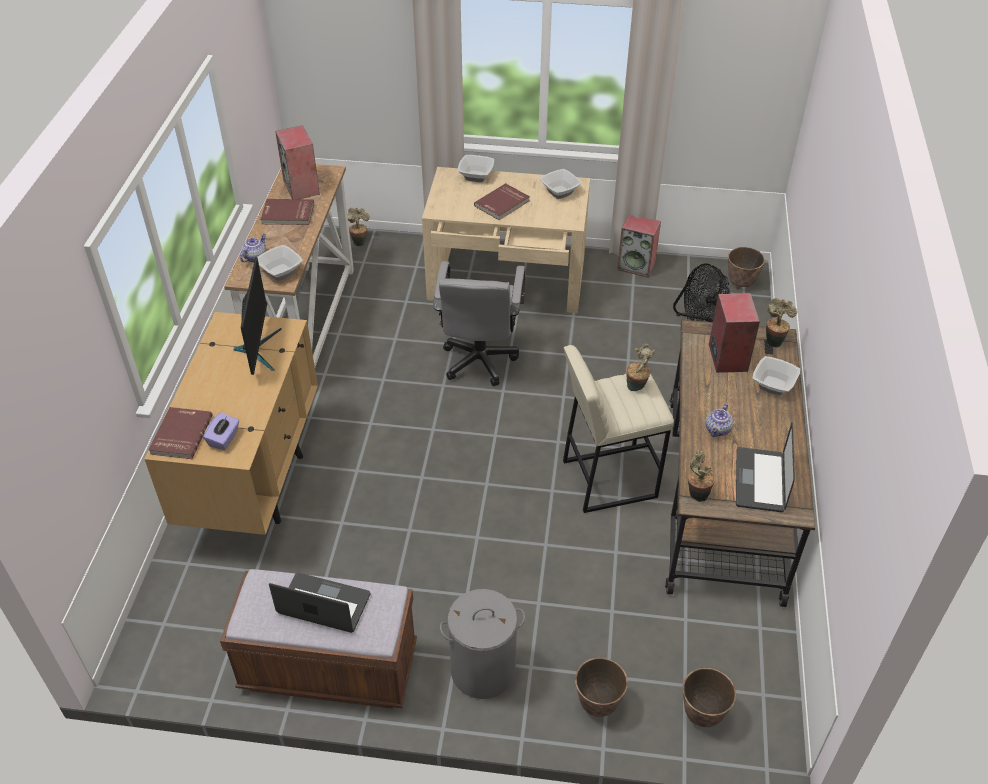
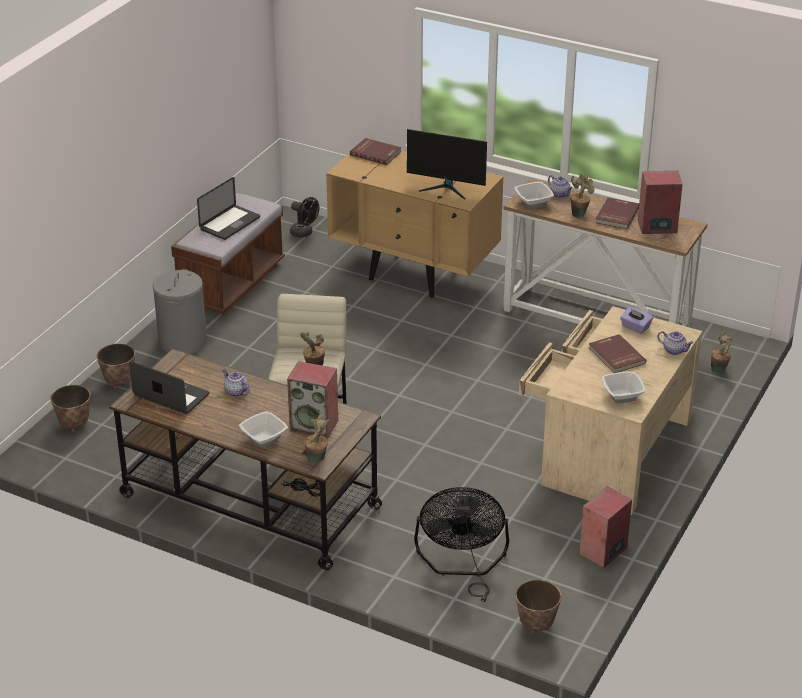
camera: 110 degrees right, 10 degrees down
purple tissue box [203,412,239,450] -> purple tissue box moved to [620,307,653,334]
grey office chair [434,261,525,386] -> none
bowl [458,155,494,182] -> teapot [657,331,694,355]
potted plant [688,450,715,502] -> potted plant moved to [571,174,595,218]
none -> black fan [290,197,319,238]

